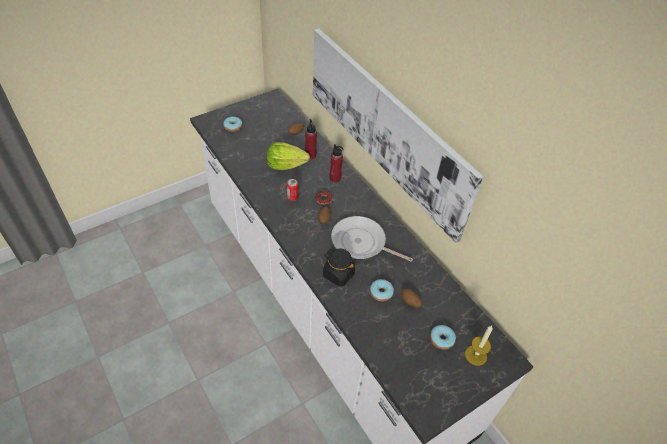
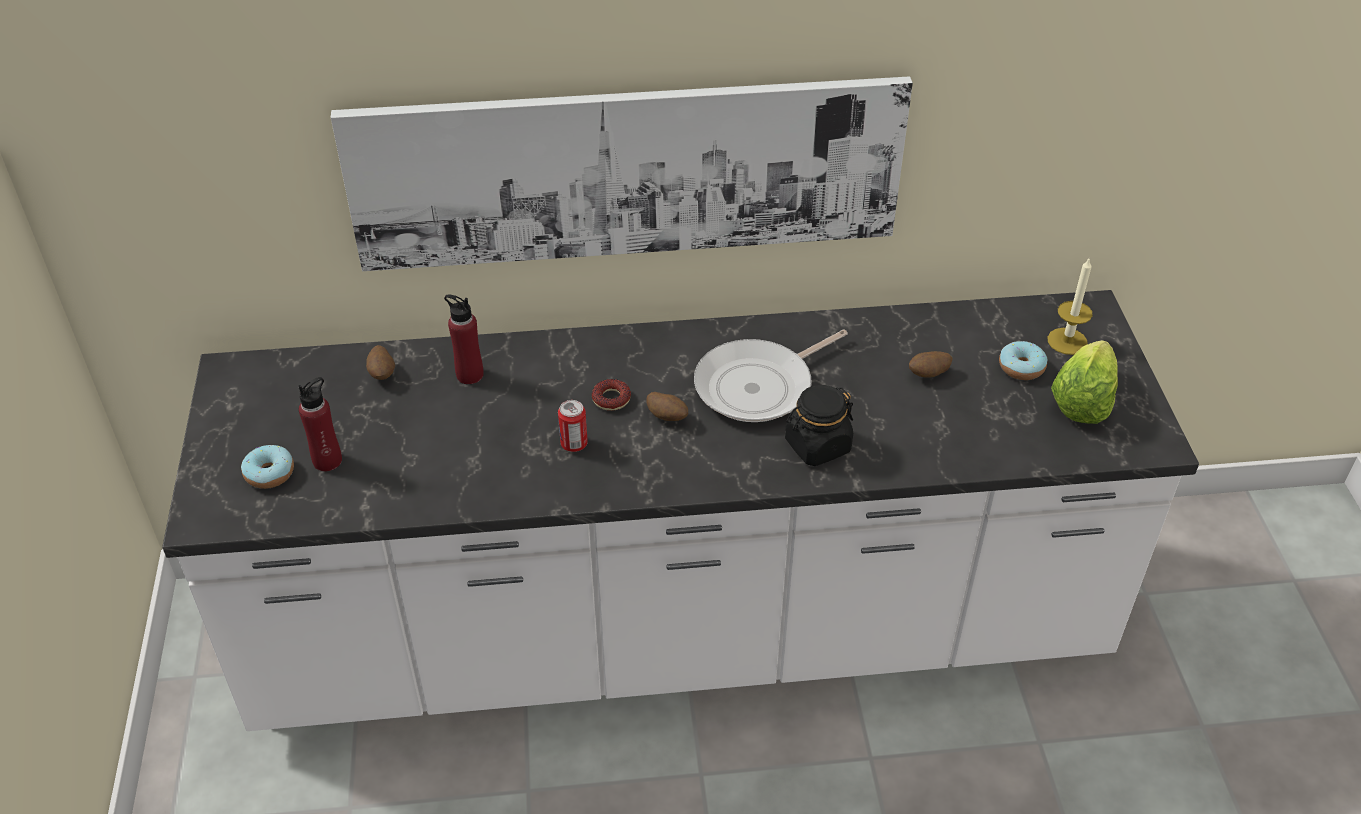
camera: 60 degrees left, 5 degrees down
lettuce [267,142,310,170] -> lettuce moved to [1051,340,1118,424]
red bottle [330,144,343,182] -> red bottle moved to [298,377,342,471]
donut [370,279,394,301] -> none

